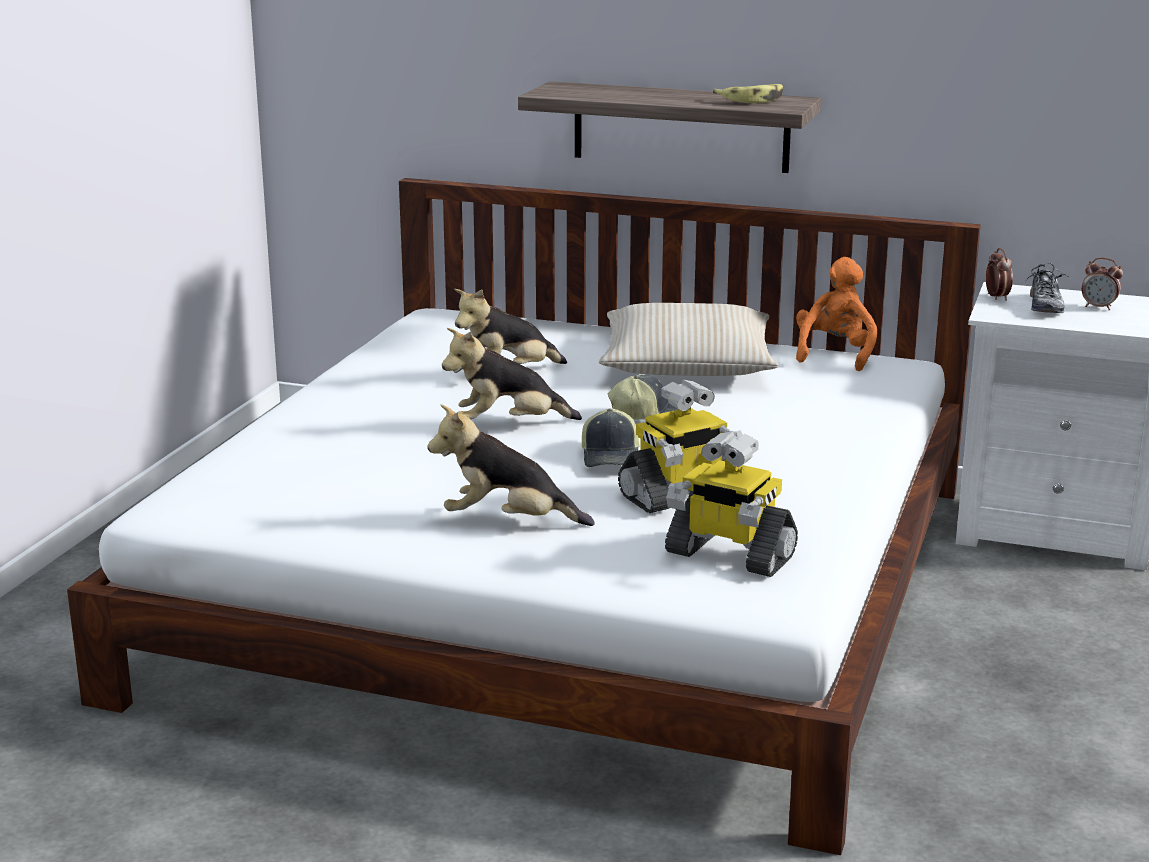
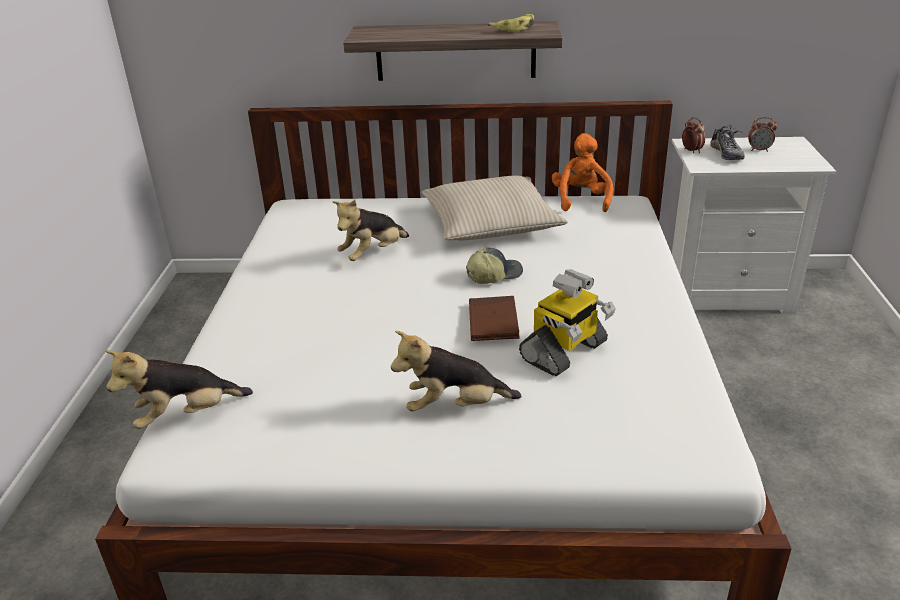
camera: 15 degrees left, 10 degrees up
plush toy [442,328,582,420] -> plush toy moved to [105,350,253,429]
cap [582,408,640,467] -> brown book [469,296,520,341]
toy robot [665,431,798,577] -> none

